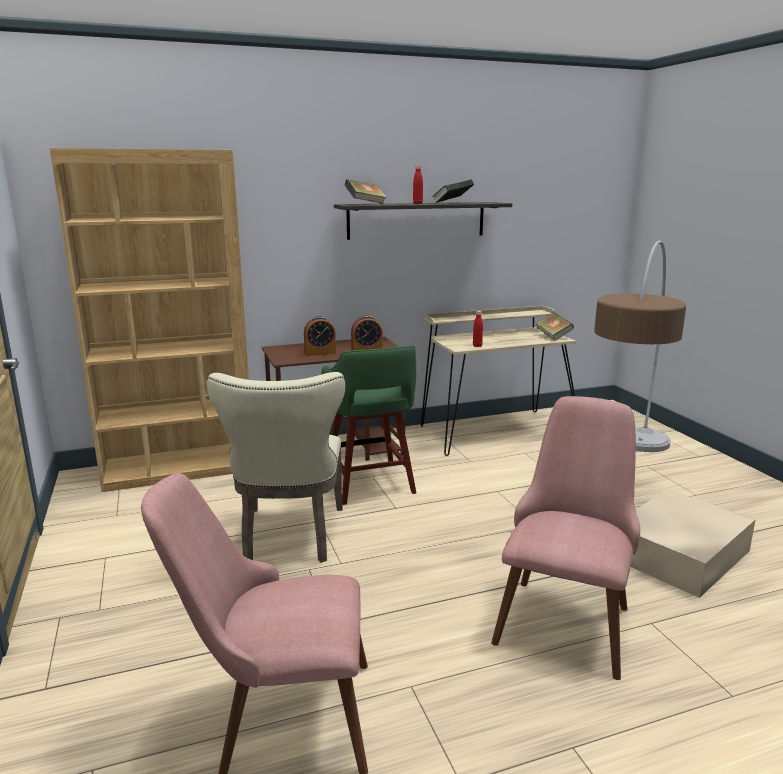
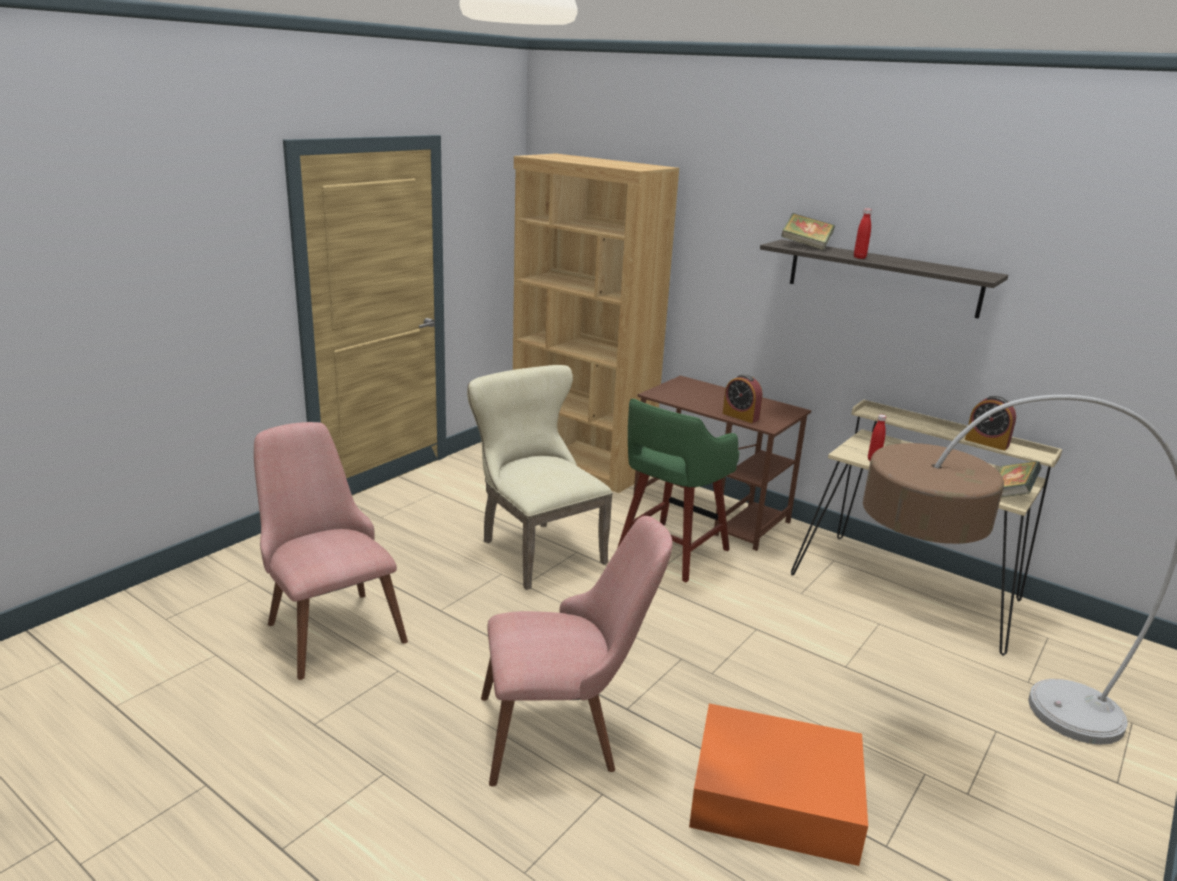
camera: 55 degrees right, 5 degrees up
beige chair [207,372,346,563] -> beige chair turned 90 degrees clockwise [467,365,612,590]
alarm clock [304,316,336,356] -> alarm clock moved to [965,396,1016,451]
book [432,179,474,203] -> none
beige storage box [631,489,756,598] -> orange storage box [689,703,868,866]

